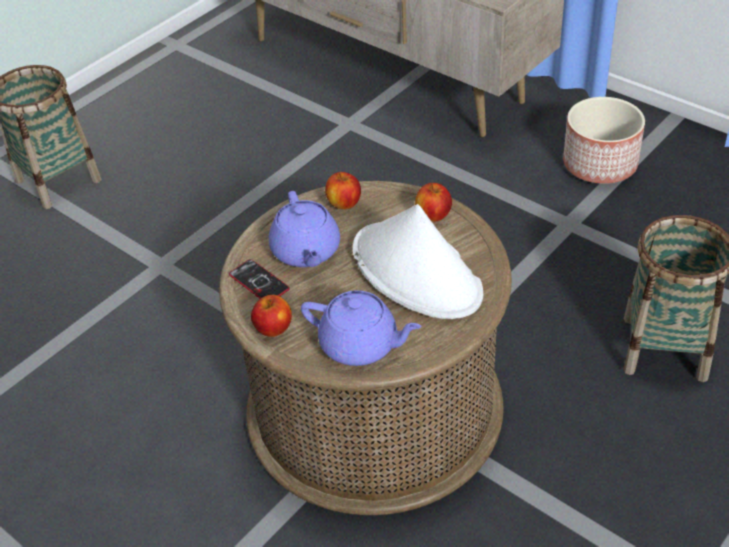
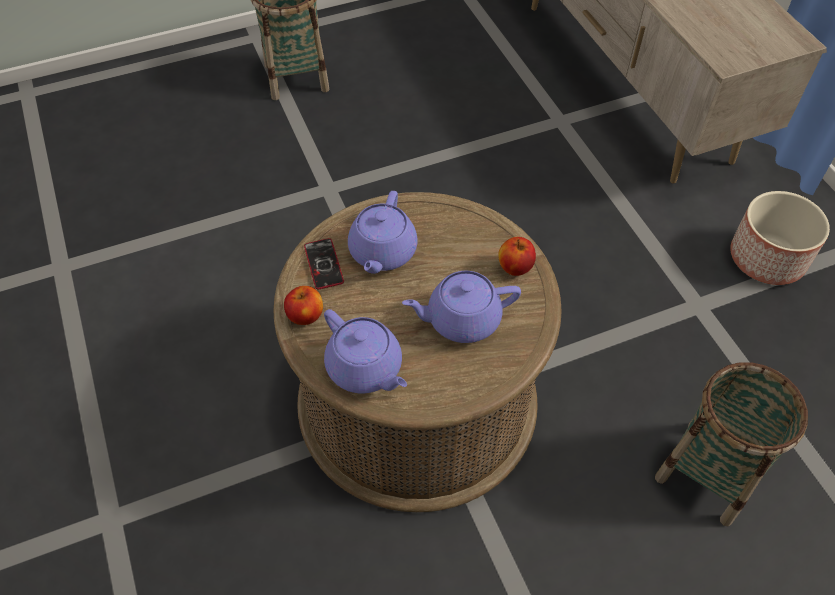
camera: 25 degrees right, 10 degrees up
apple [325,172,361,209] -> none
white hat [353,204,483,319] -> purple teapot [402,271,521,343]

